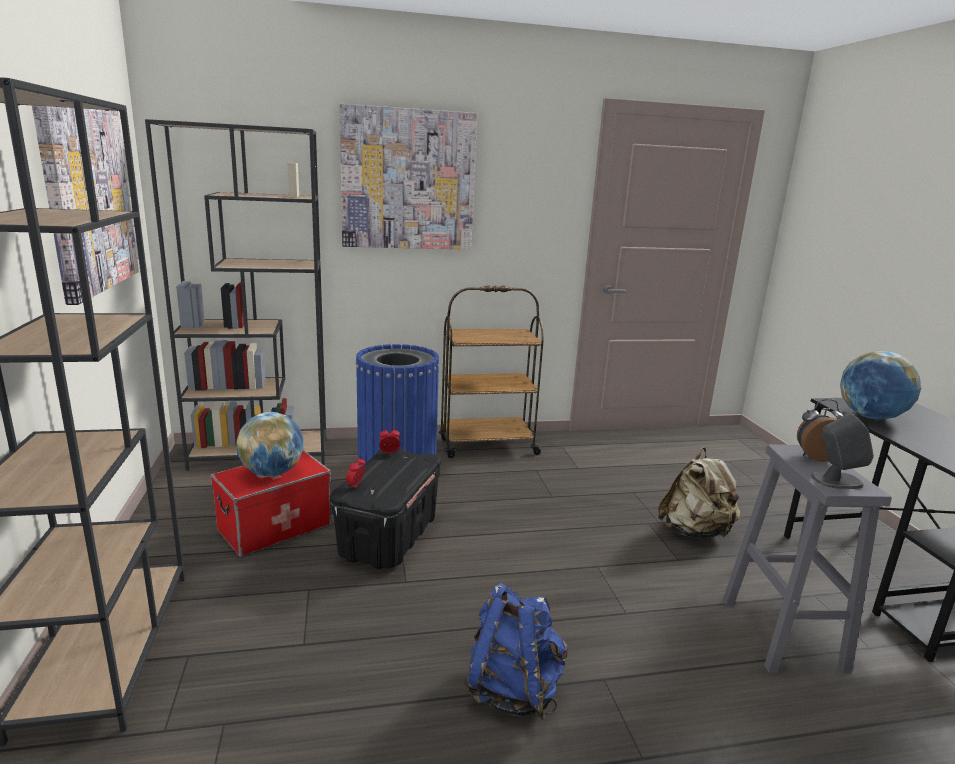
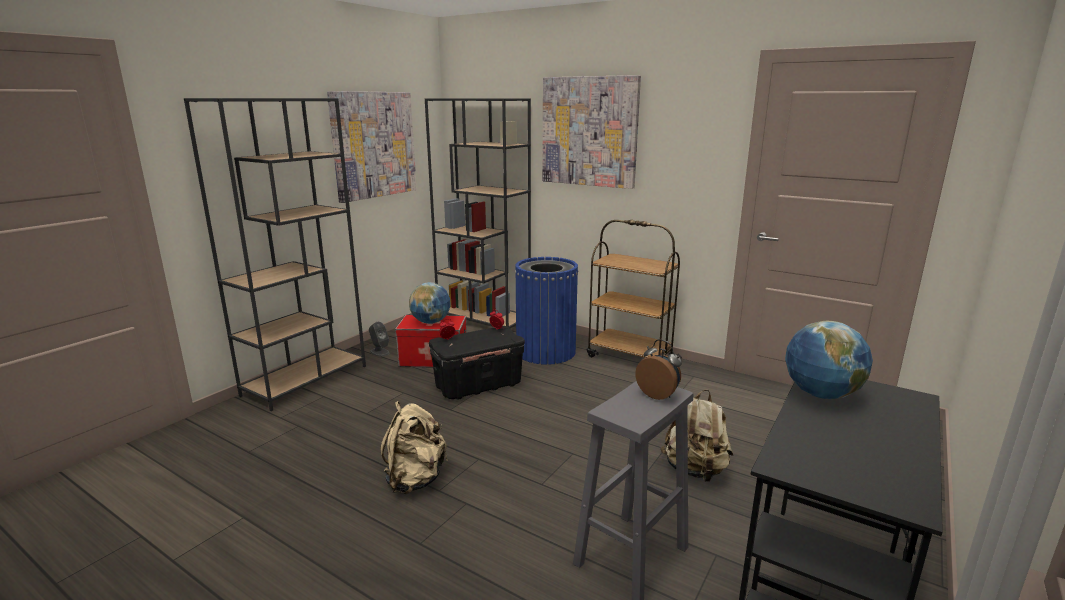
camera: 45 degrees right, 0 degrees up
blue backpack [464,583,568,720] -> beige backpack [380,401,448,494]
grey speaker [811,413,874,489] -> grey speaker moved to [369,322,390,356]

